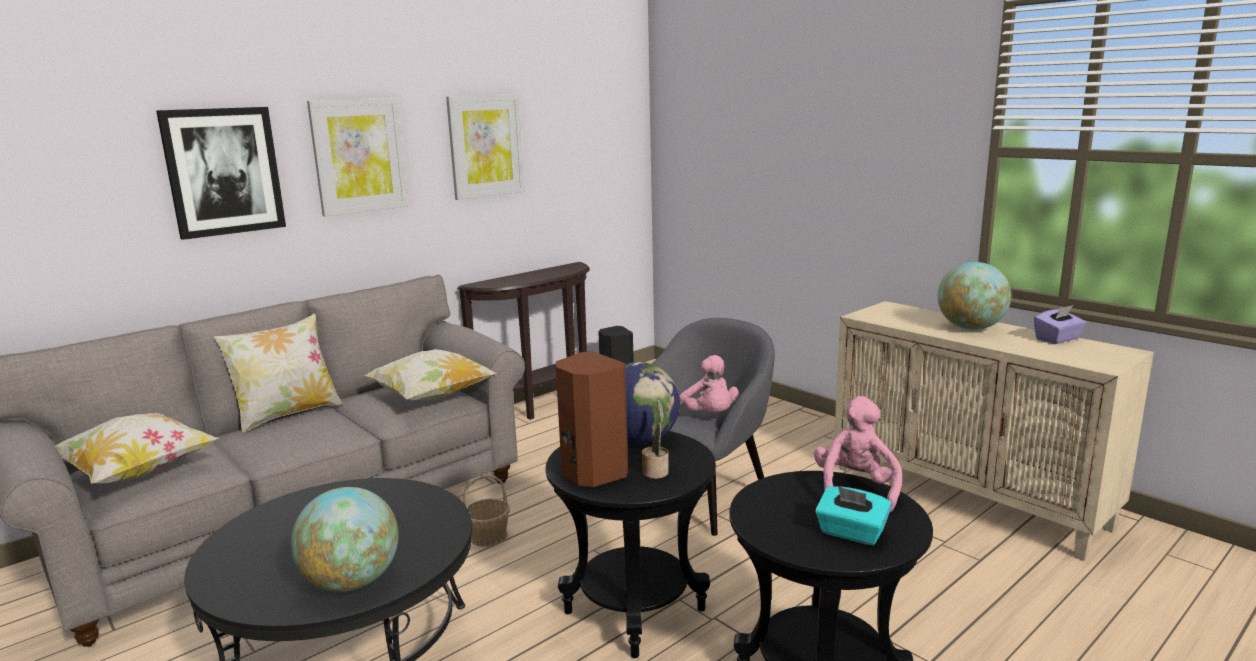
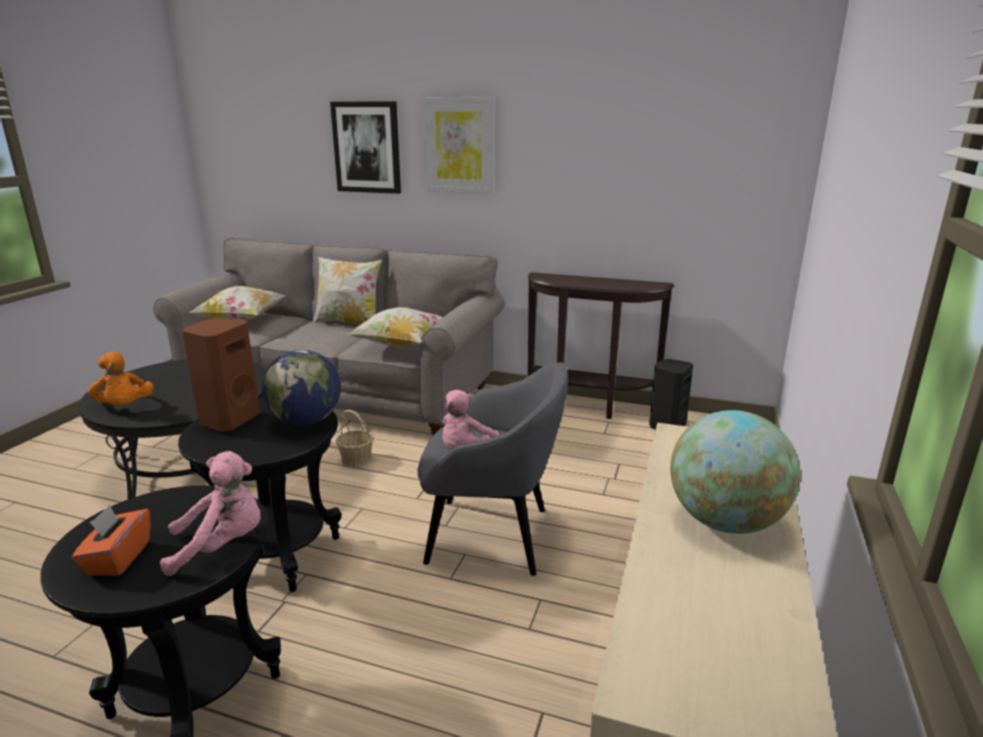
camera: 60 degrees right, 5 degrees up
globe [291,487,399,592] -> orange plush toy [88,352,154,405]
picture [446,94,525,200] -> none
potted plant [642,399,669,479] -> none
turquoise tissue box [815,486,892,546] -> orange tissue box [72,505,150,576]
purple tissue box [1034,305,1086,344] -> none

